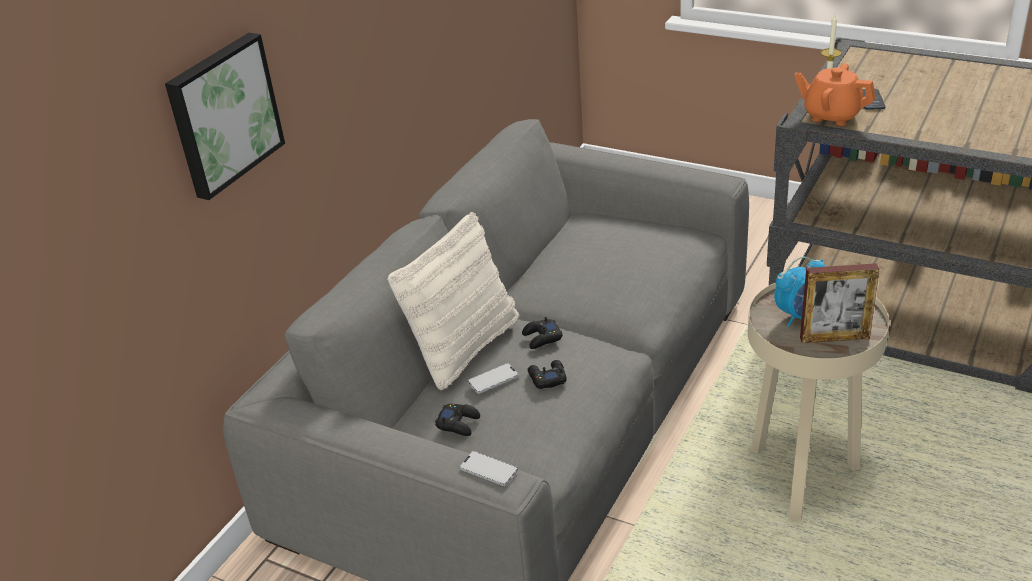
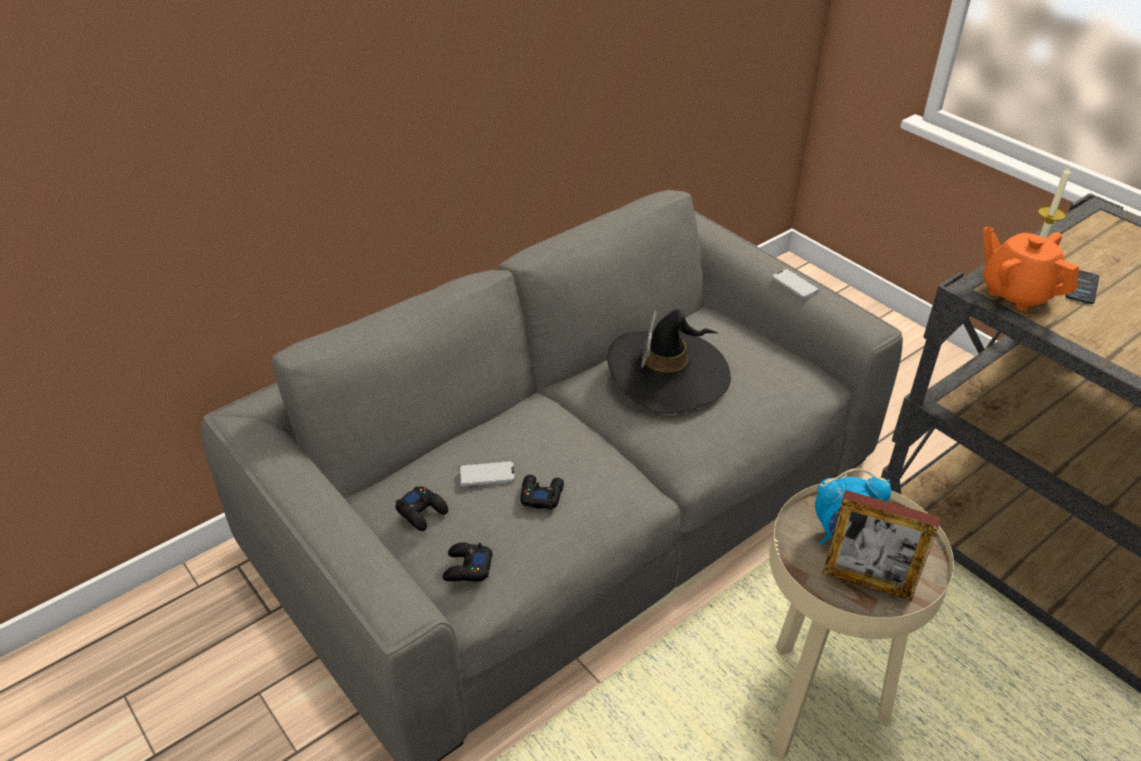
camera: 20 degrees right, 5 degrees up
picture [165,33,285,200] -> none
beige pillow [388,212,520,390] -> none
phone [460,451,518,486] -> phone moved to [772,269,819,298]
black game controller [522,317,563,349] -> black game controller moved to [442,543,493,582]
none -> black hat [607,309,731,414]

